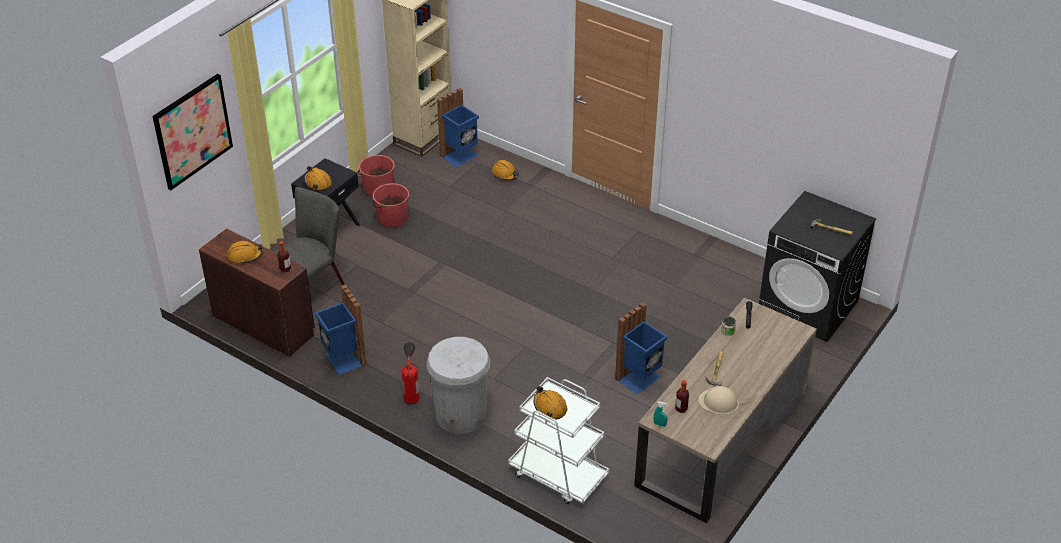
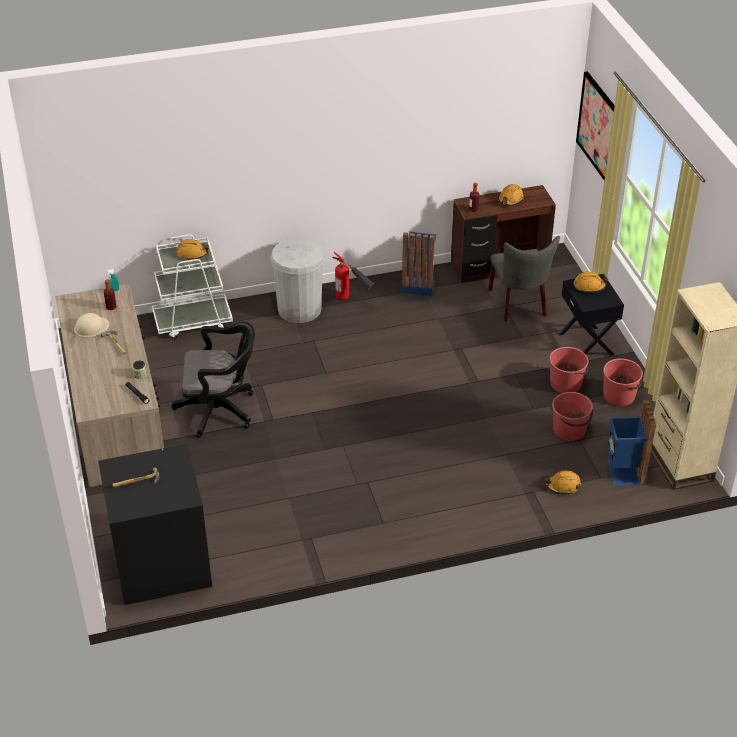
camera: 130 degrees right, 0 degrees up
blue trash can [615,302,667,394] -> black office chair [172,321,255,438]
none -> red bucket [552,392,593,441]

